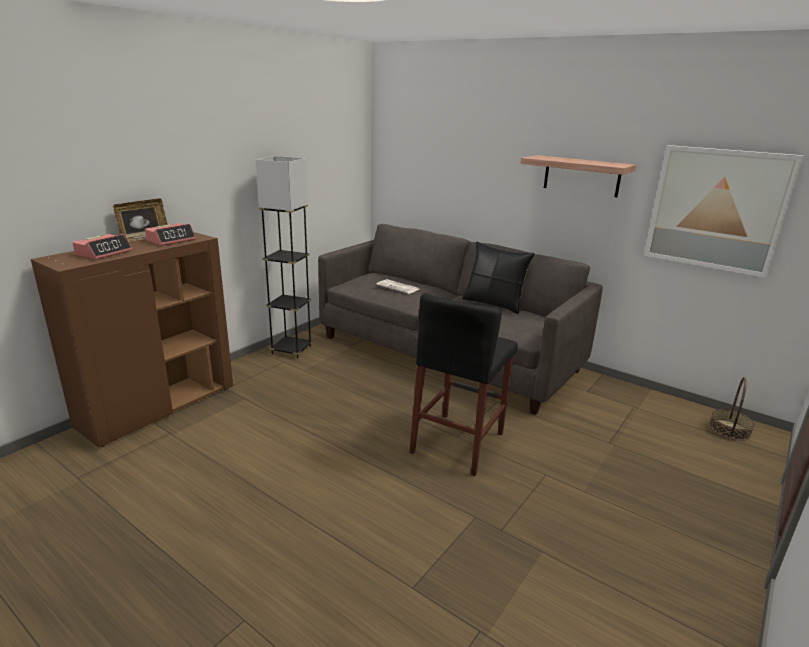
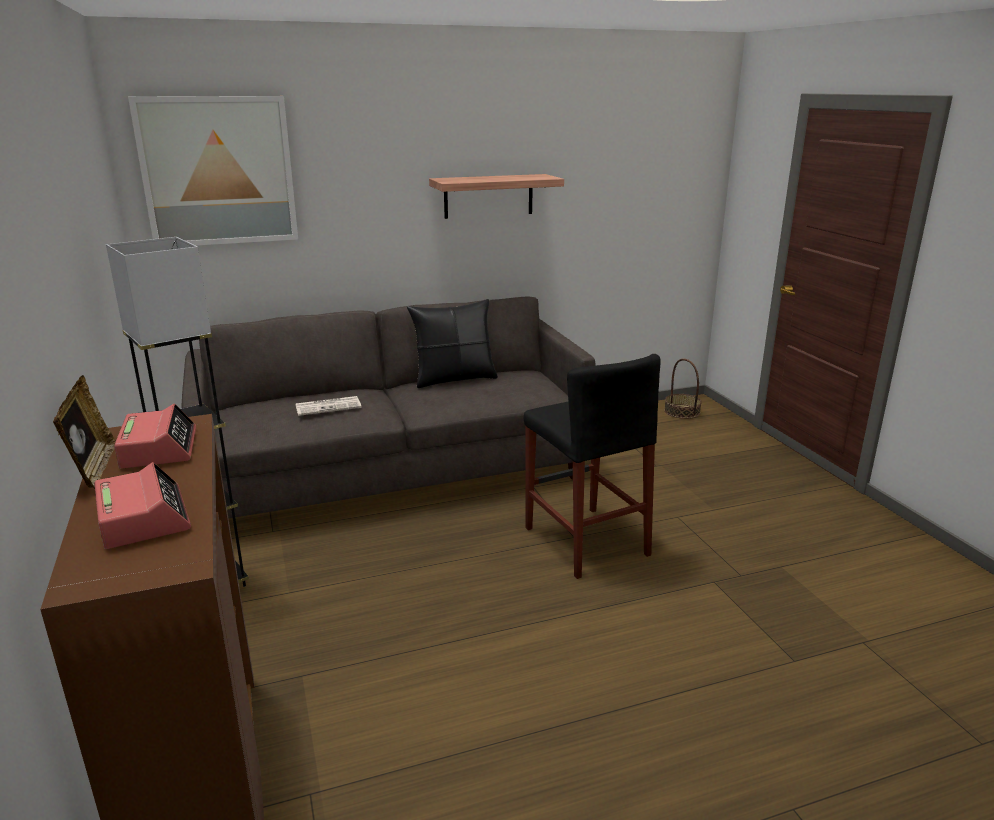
camera: 55 degrees left, 0 degrees up
picture [644,145,804,278] -> picture moved to [128,96,298,246]

